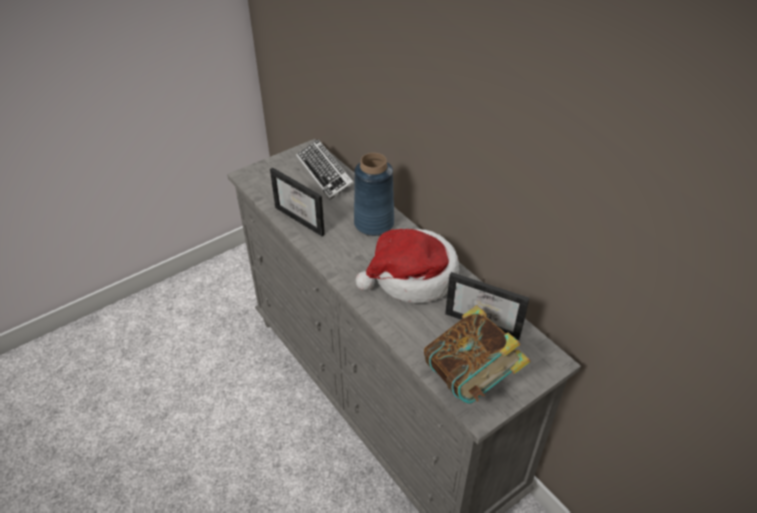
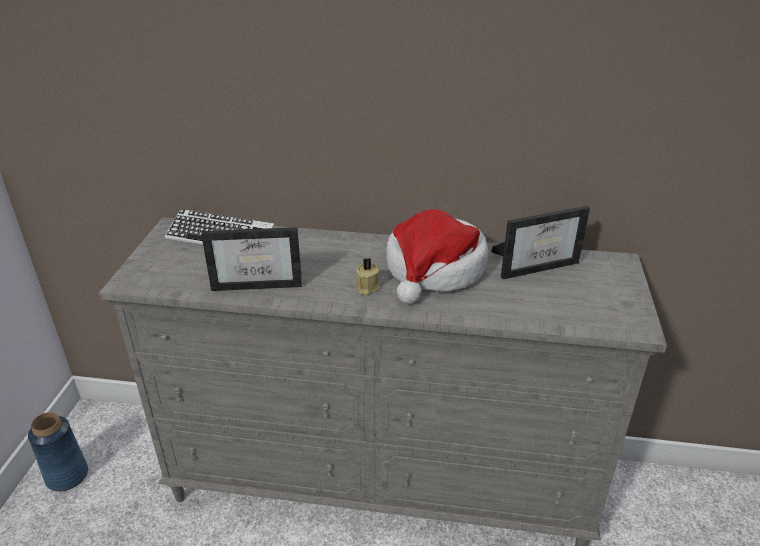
camera: 45 degrees left, 10 degrees down
blue vase [354,153,394,236] -> blue vase moved to [28,412,88,492]
book [424,305,531,404] -> none
none -> beige candle [356,258,379,295]

